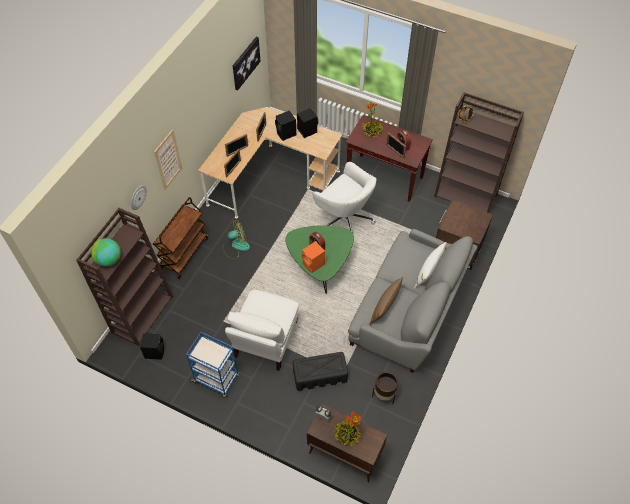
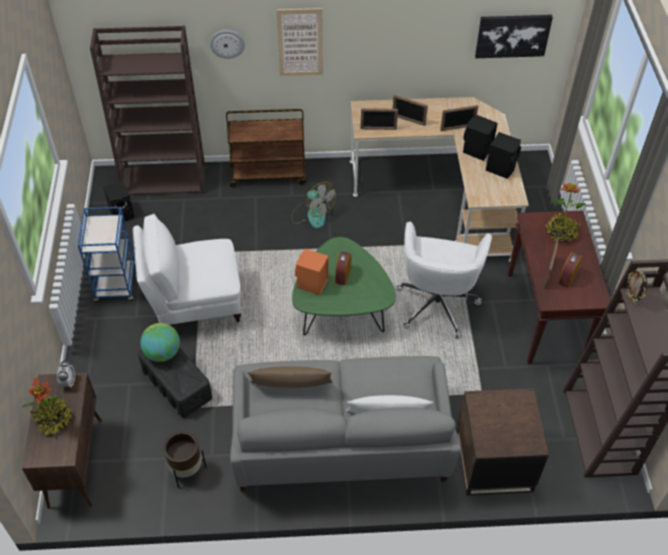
camera: 60 degrees right, 5 degrees down
globe [91,238,121,267] -> globe moved to [140,323,180,362]

